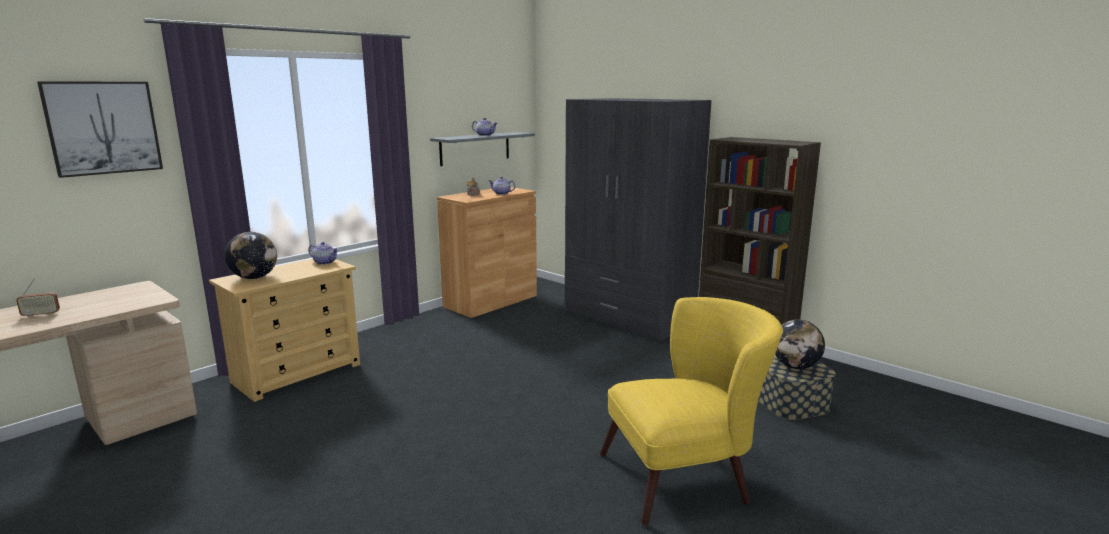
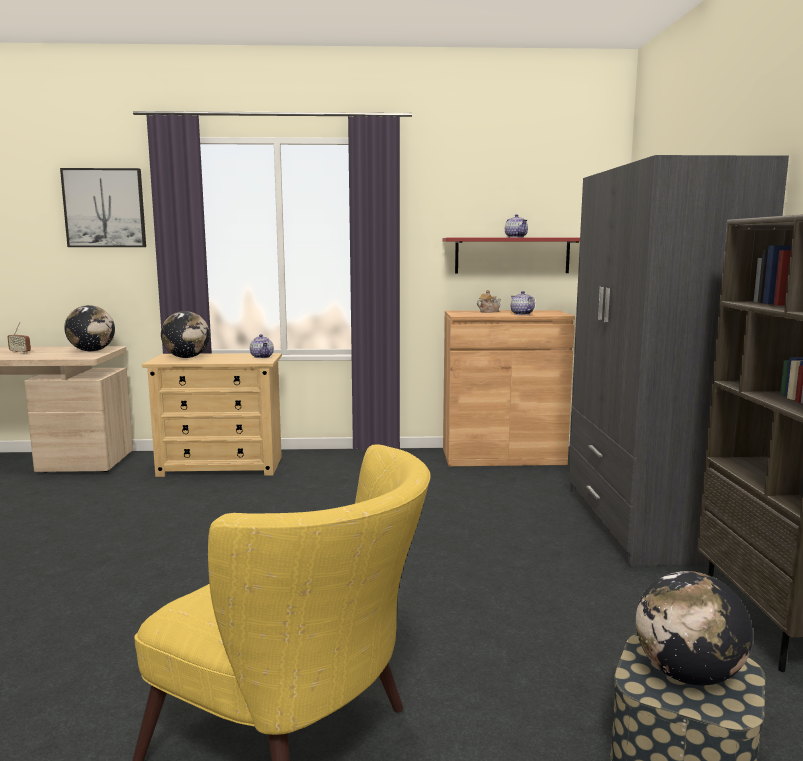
camera: 45 degrees right, 5 degrees down
grey shelf [430,132,535,166] -> red shelf [442,238,580,273]
none -> globe [64,305,115,351]

